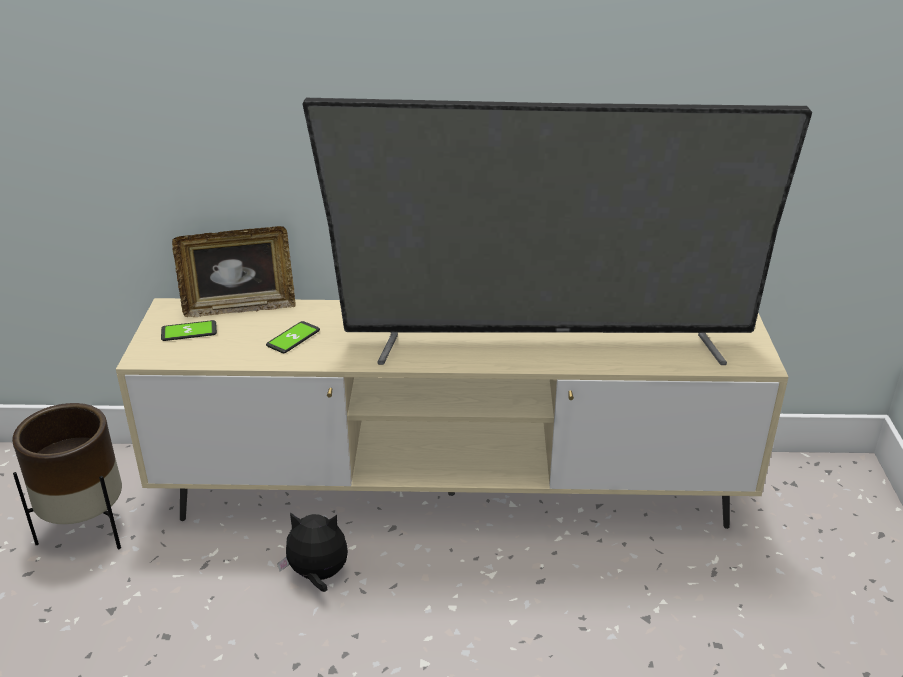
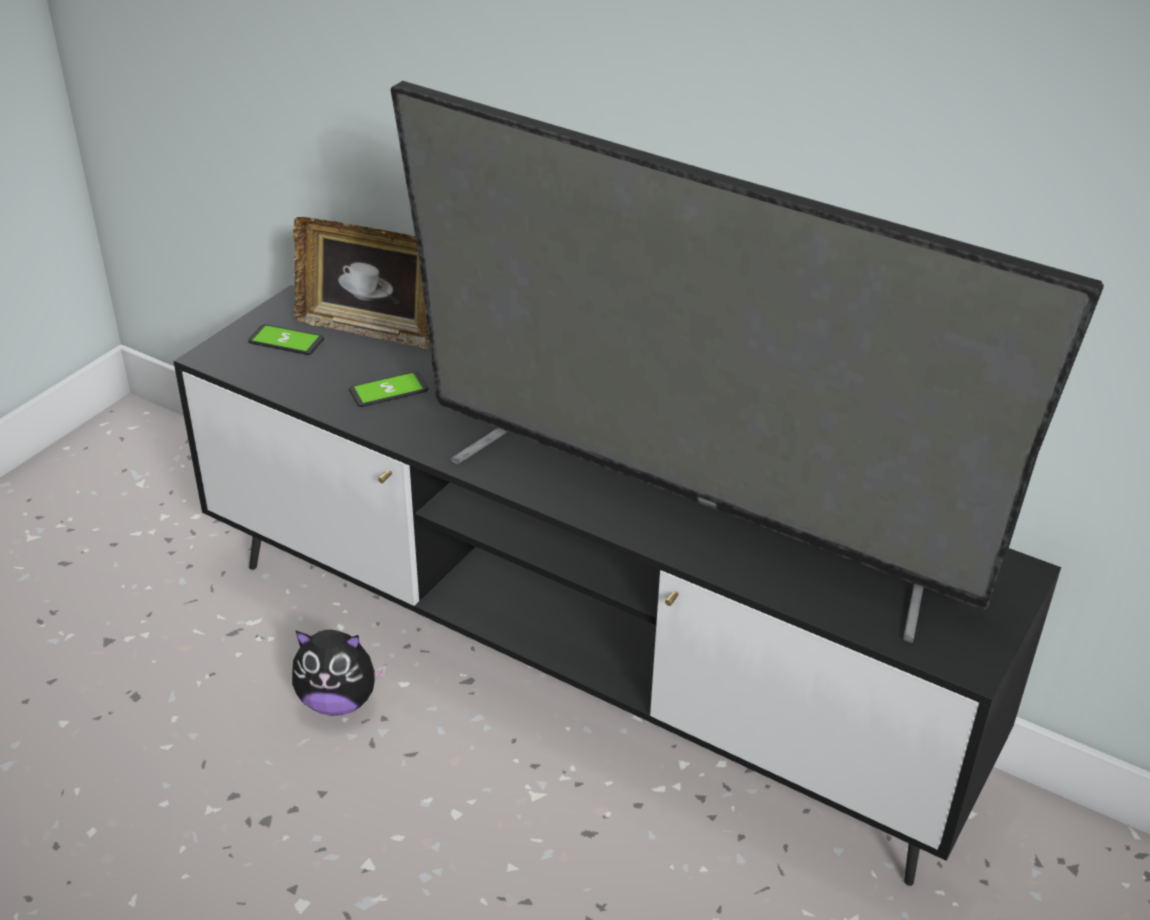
camera: 30 degrees right, 5 degrees up
brown planter [12,403,122,549] -> none
beige tv stand [116,298,788,529] -> black tv stand [174,285,1061,886]
plush toy [277,512,348,592] -> plush toy turned 150 degrees clockwise [292,630,386,716]

